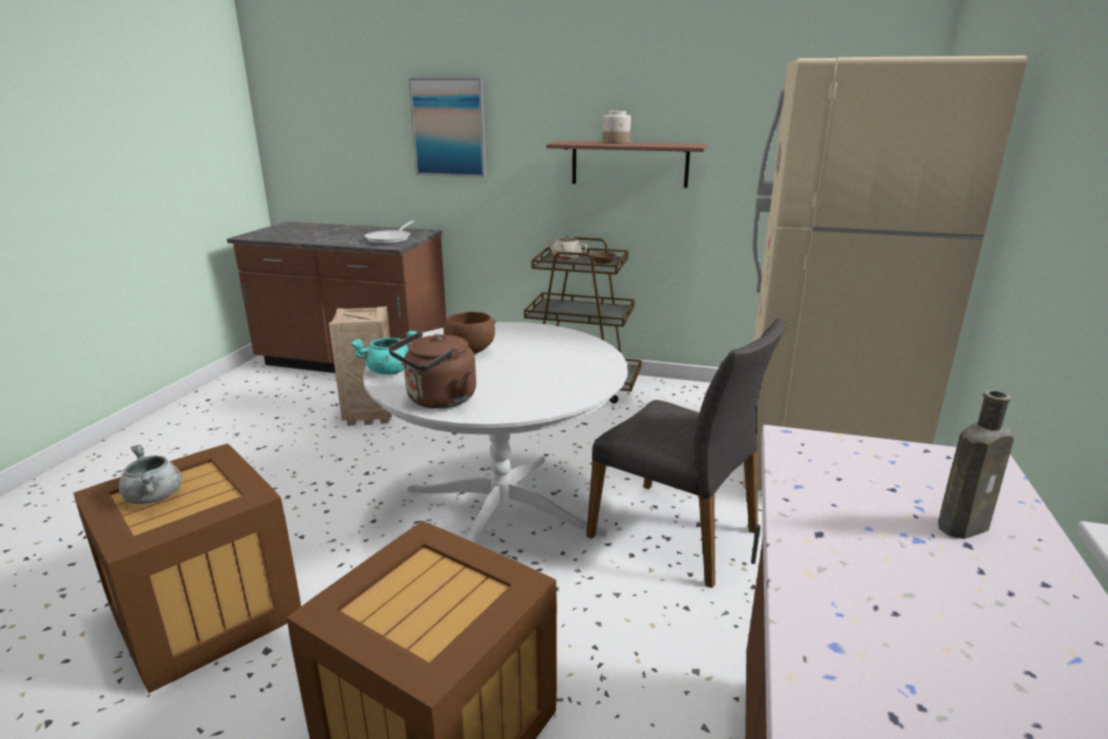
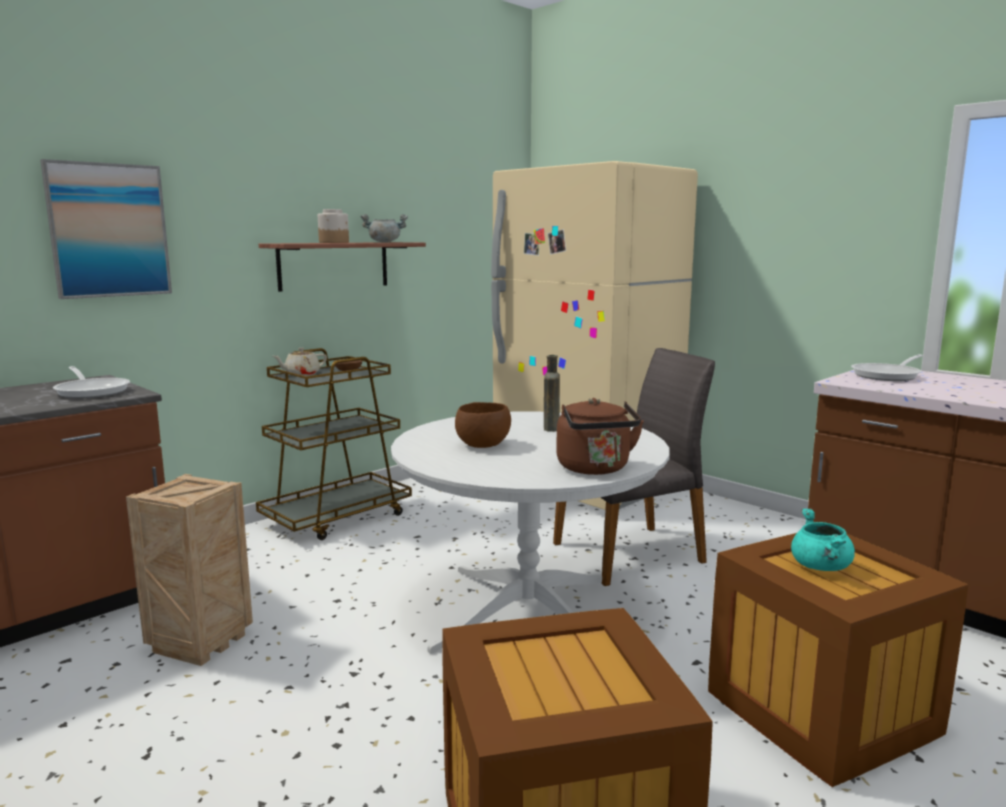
camera: 60 degrees left, 10 degrees down
grey cooking pot [119,445,182,504] -> grey cooking pot moved to [360,214,408,242]
turquoise cooking pot [350,330,417,375] -> turquoise cooking pot moved to [791,508,855,571]
brown bottle [938,390,1014,539] -> brown bottle moved to [544,355,560,432]
none -> frying pan [851,354,923,381]

